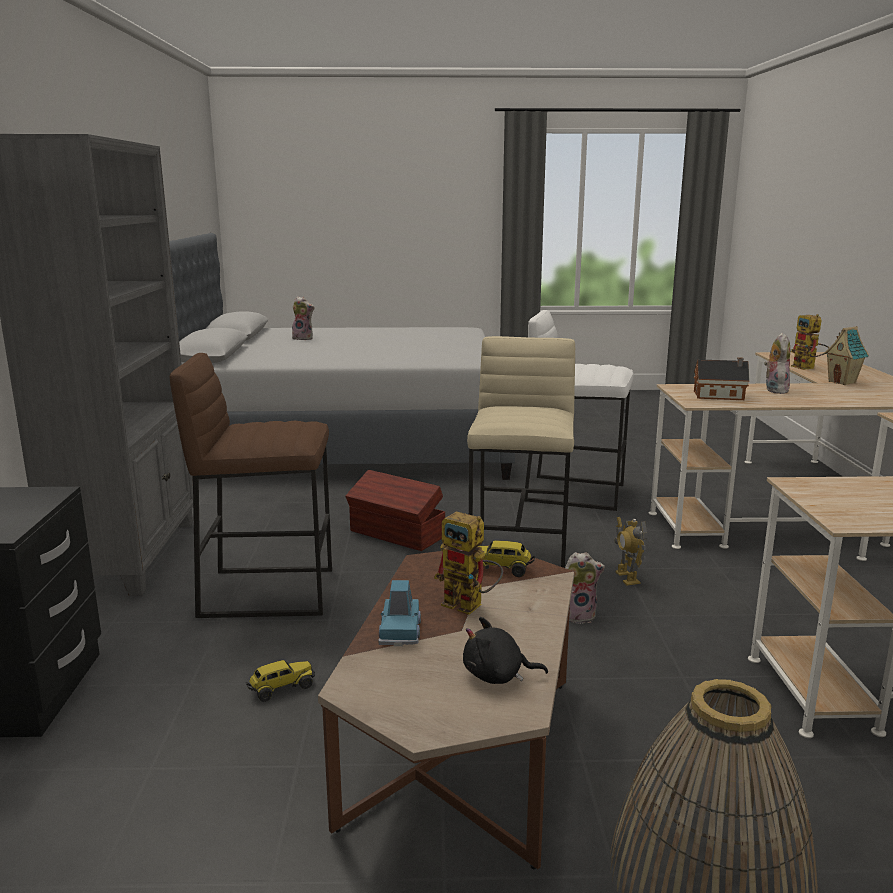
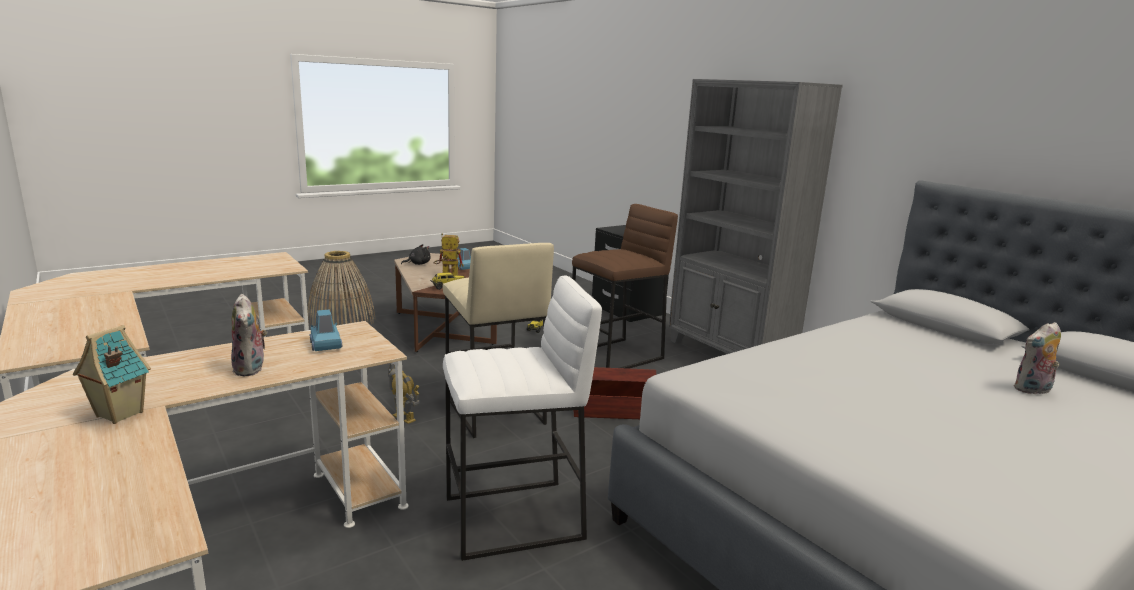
camera: 145 degrees right, 0 degrees up
plush toy [565,552,605,624] -> none
toy house [694,357,750,400] -> blue toy car [309,310,342,351]
toy robot [791,314,829,370] -> none

